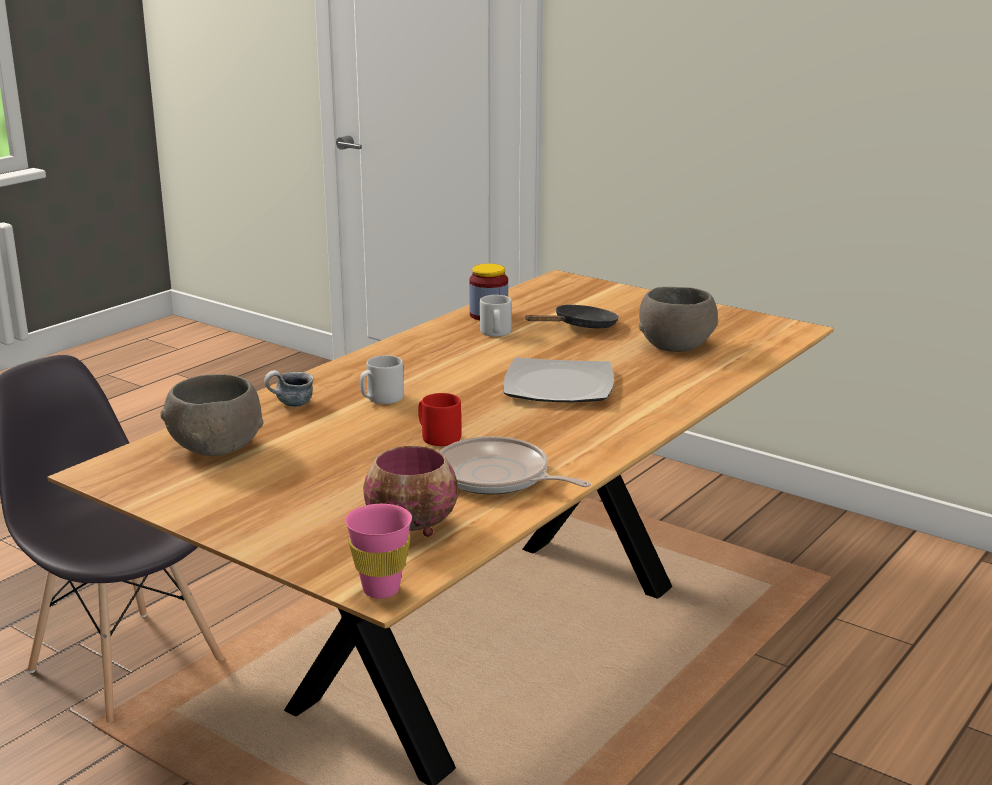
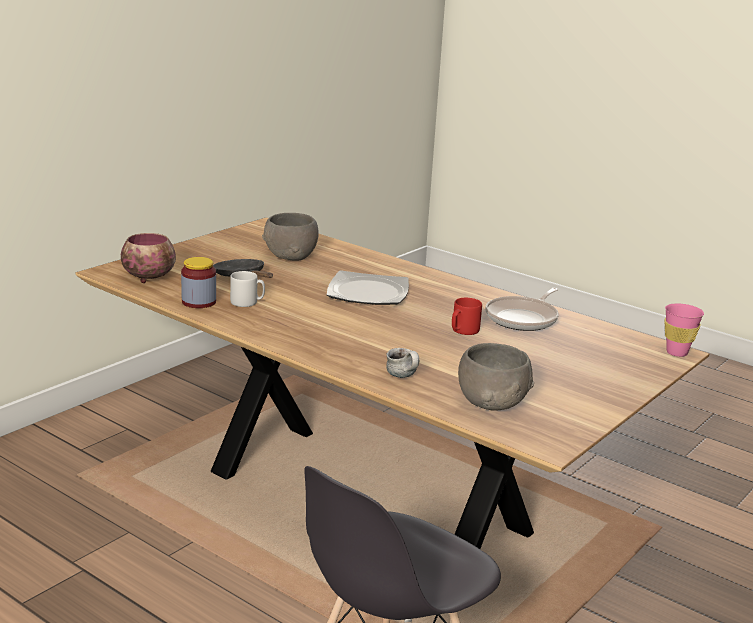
camera: 90 degrees left, 0 degrees up
grey mug [360,355,404,404] -> none
bowl [363,446,458,537] -> bowl moved to [121,233,176,283]

